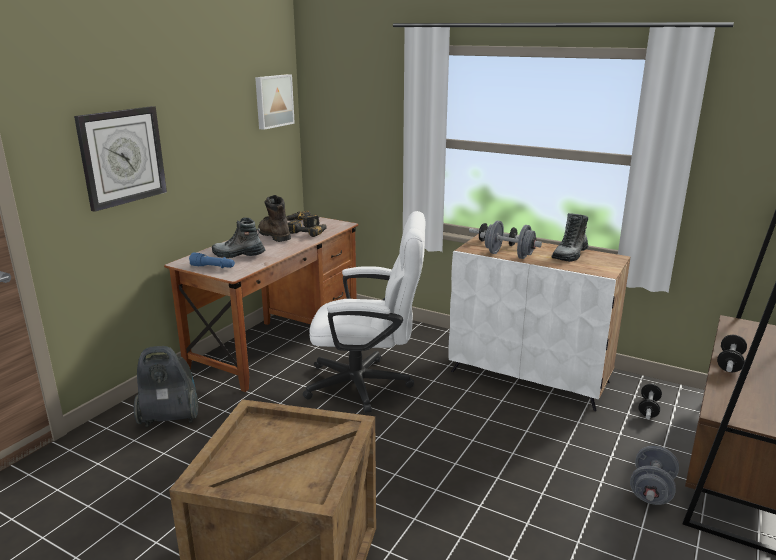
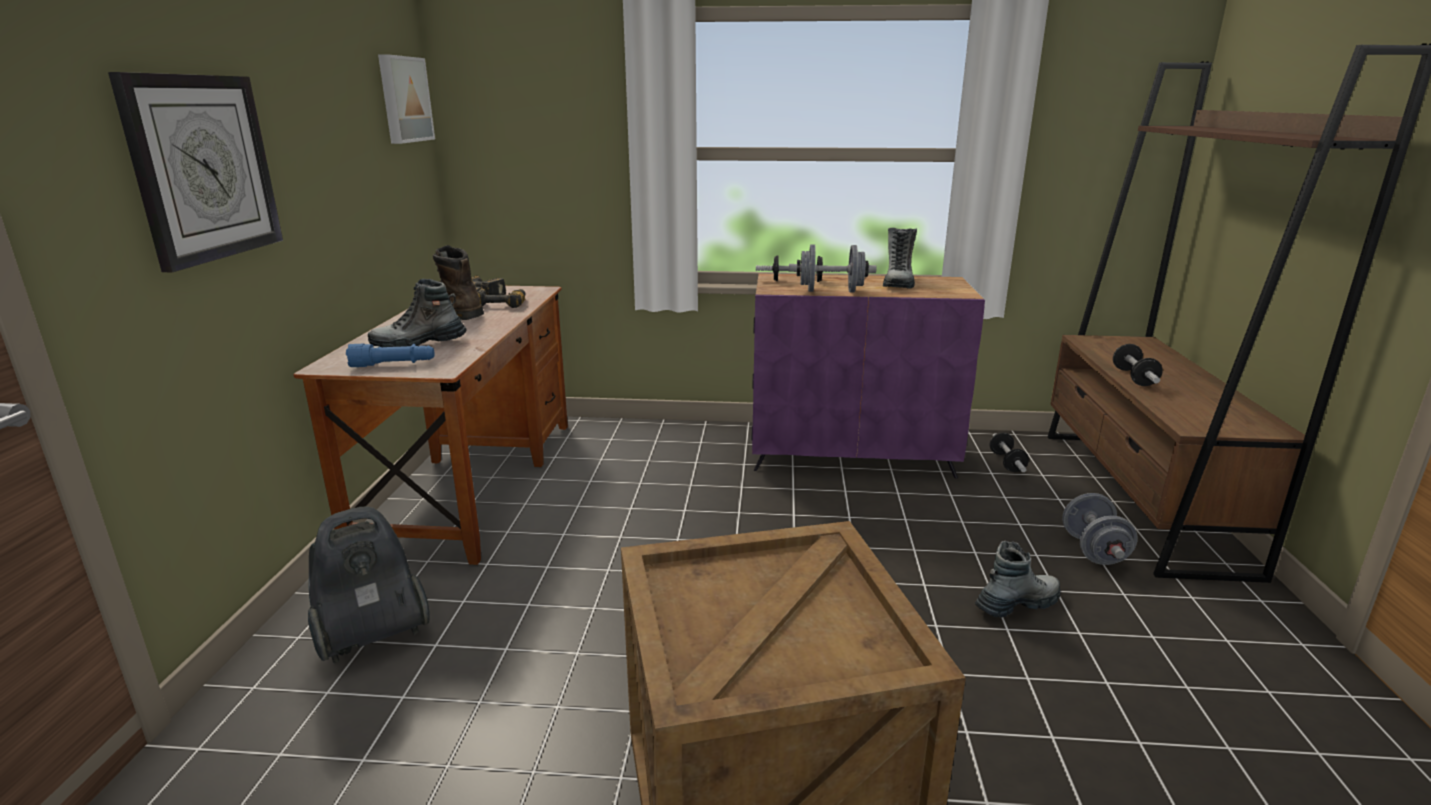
camera: 25 degrees left, 0 degrees up
white office chair [303,211,425,413] -> none
white cabinet [448,234,630,411] -> purple cabinet [751,274,985,478]
none -> boot [975,541,1061,618]

